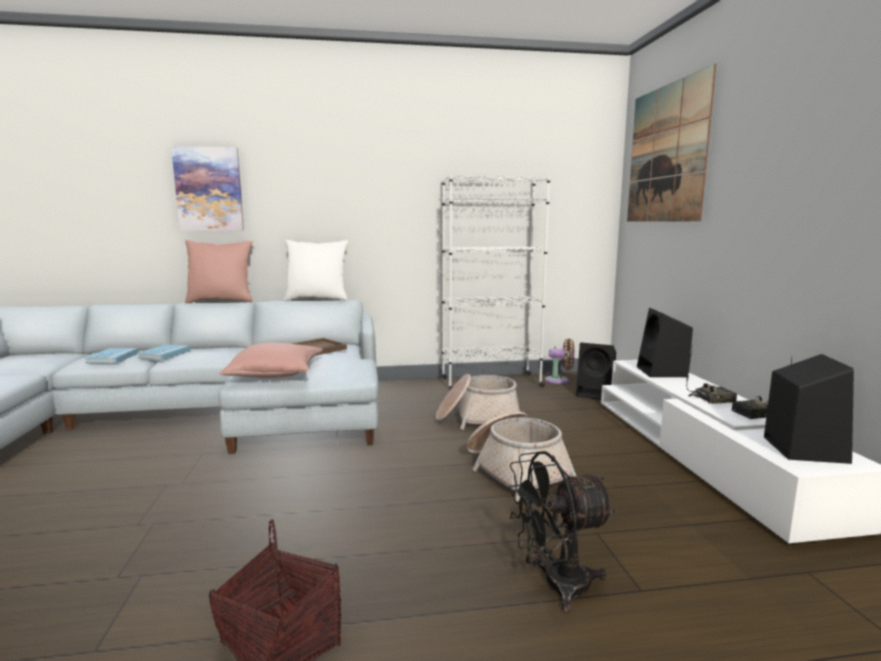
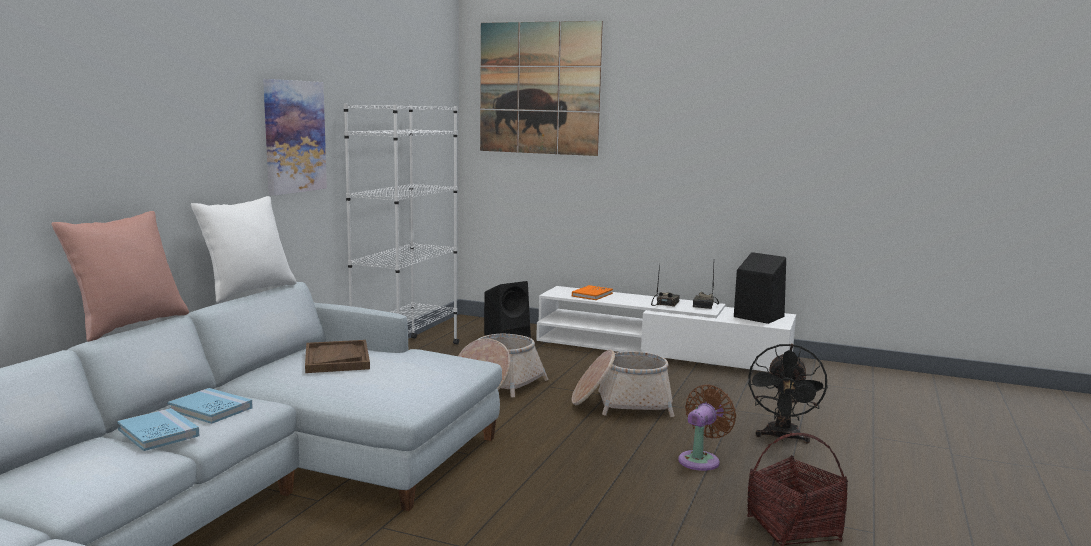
camera: 60 degrees left, 0 degrees up
blue book [85,348,139,363] -> blue book moved to [168,388,253,424]
picture [171,146,244,231] -> picture moved to [263,79,327,196]
pink pillow [219,343,323,378] -> none
brown fan [545,339,574,384] -> brown fan moved to [678,384,736,471]
black speaker [637,308,693,377] -> orange book [572,285,613,300]

